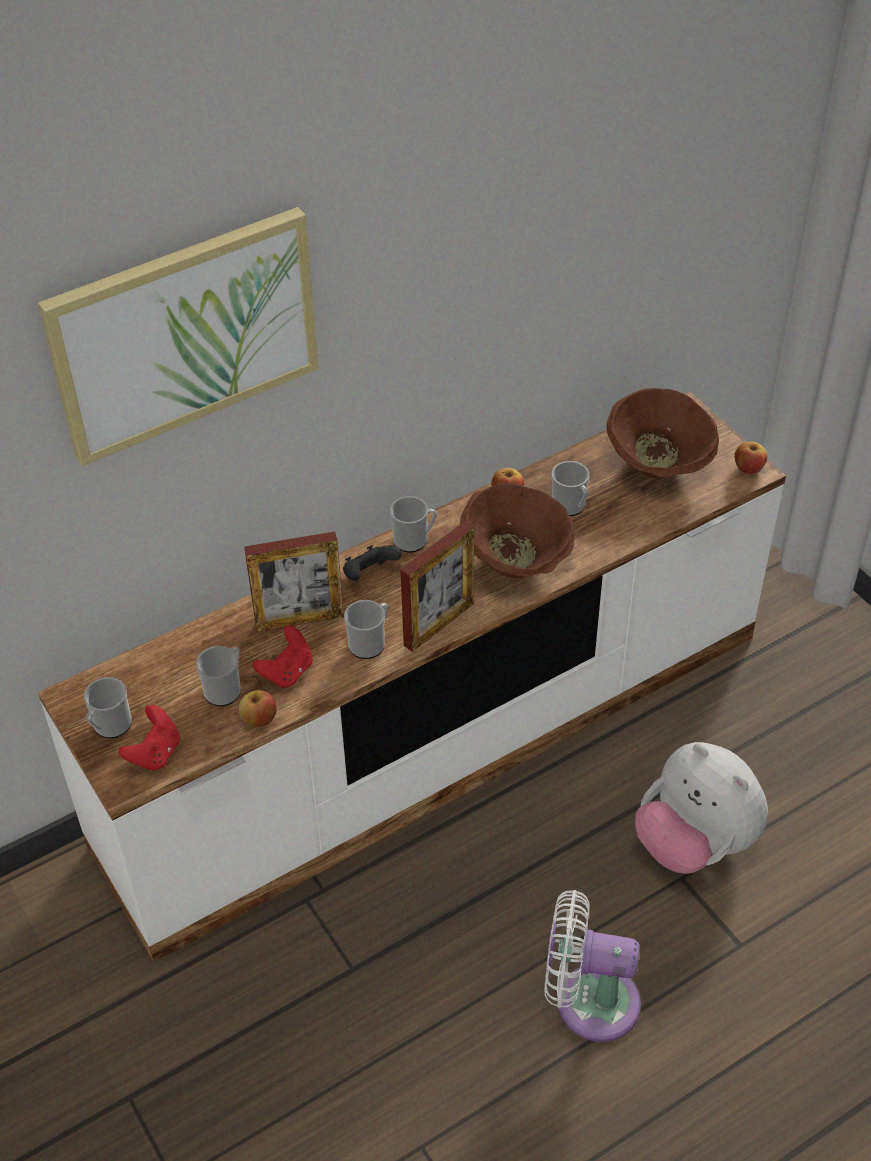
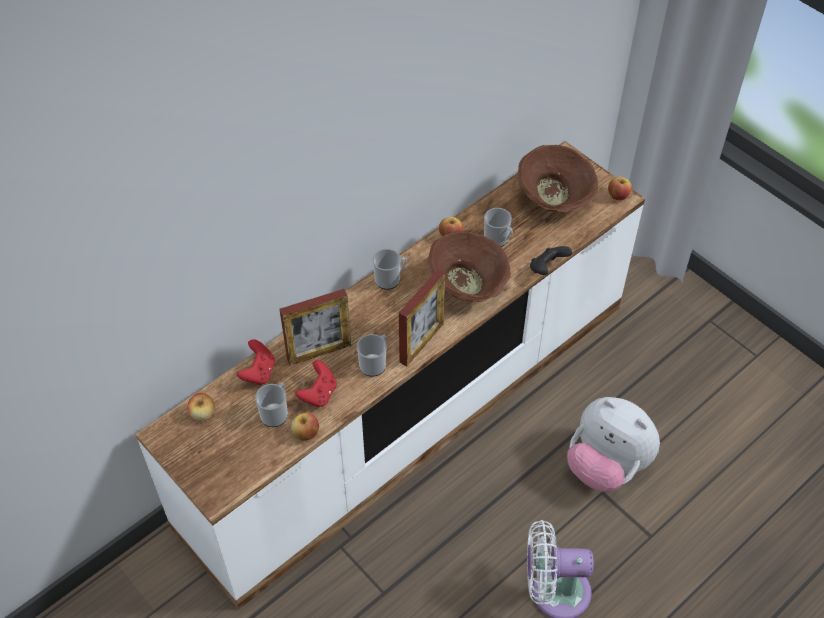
camera: 10 degrees left, 5 degrees up
picture [38,207,319,466] -> none
mug [84,677,132,738] -> none
red game controller [119,705,180,771] -> red game controller moved to [237,339,275,385]
black game controller [343,545,402,581] -> black game controller moved to [530,246,572,275]
none -> apple [188,393,215,421]

